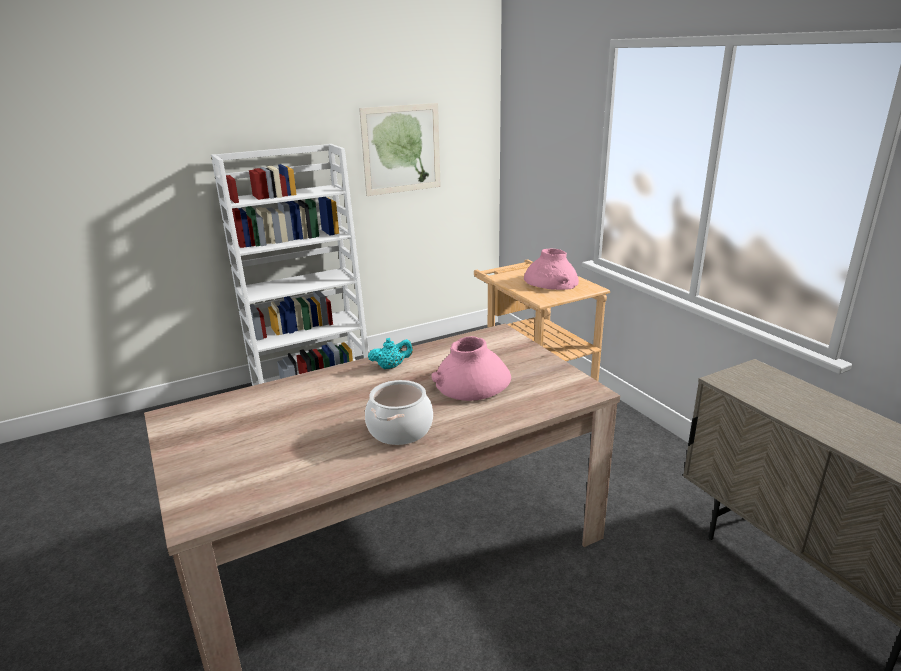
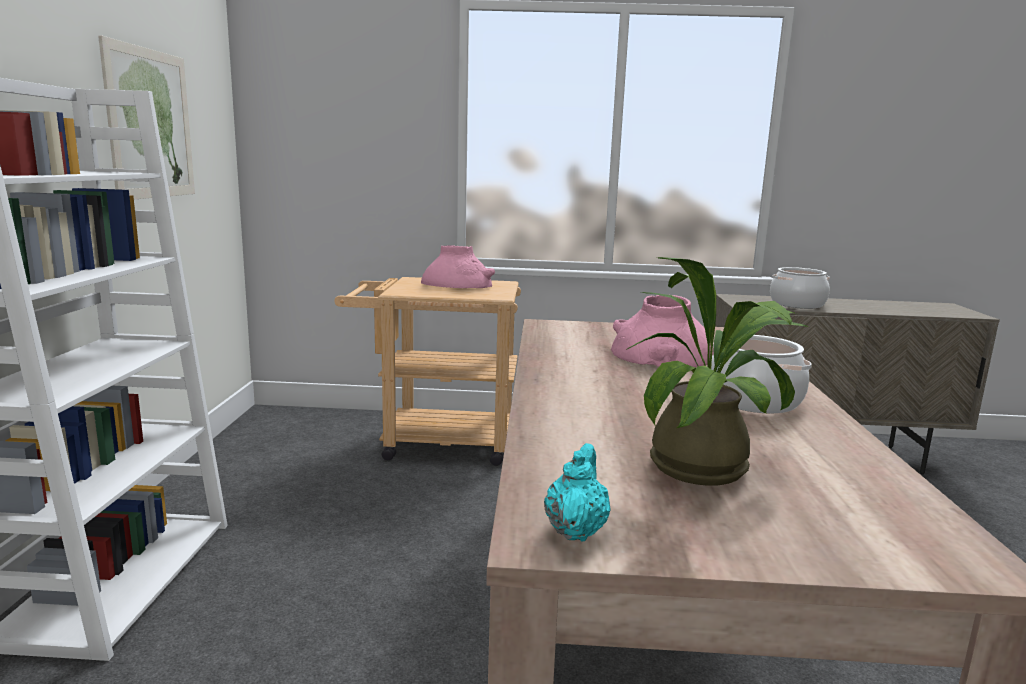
camera: 60 degrees left, 10 degrees down
turquoise teapot [368,338,413,369] -> turquoise teapot moved to [544,443,611,541]
none -> potted plant [626,257,809,486]
none -> cooking pot [770,267,830,309]

